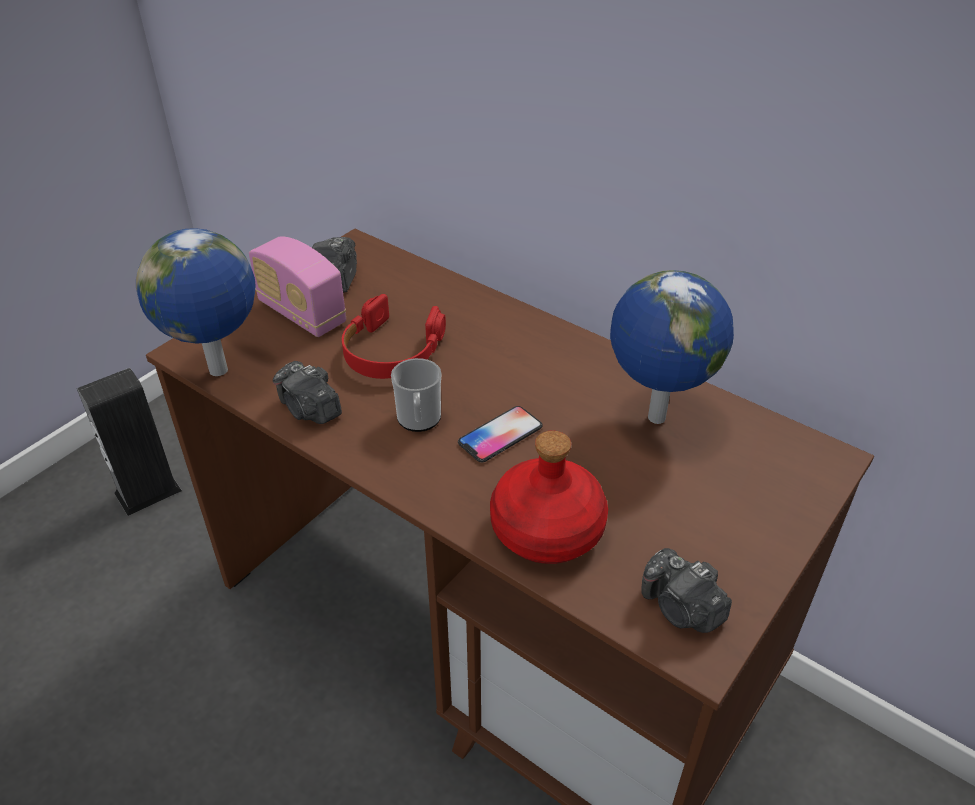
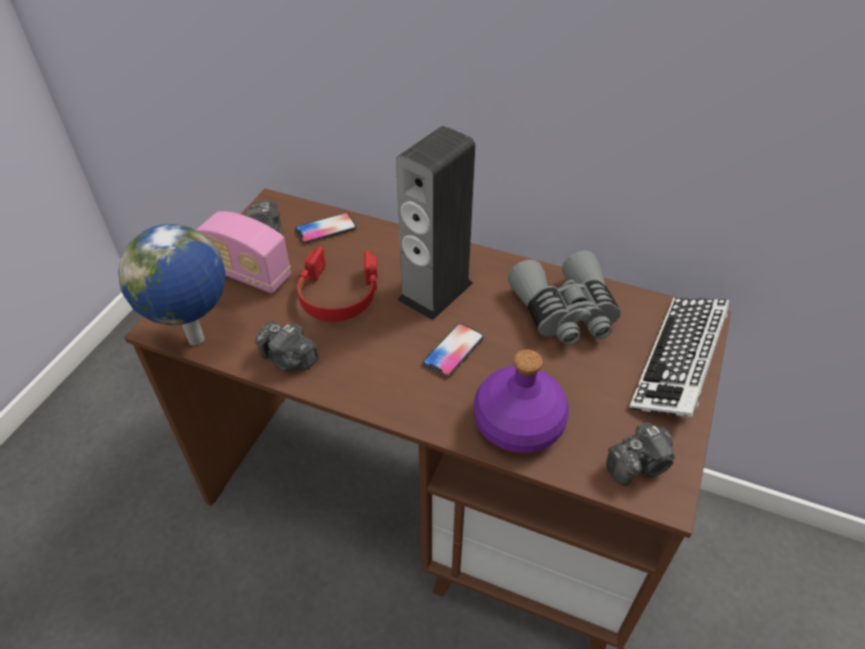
camera: 15 degrees left, 5 degrees up
speaker [77,368,182,516] -> speaker moved to [396,126,475,321]
mug [391,358,442,432] -> none
red bottle [490,431,608,564] -> purple bottle [474,349,569,453]
globe [610,270,734,424] -> grey binoculars [508,251,621,345]
camera [641,548,732,633] -> camera turned 60 degrees counterclockwise [606,422,675,486]
none -> phone [295,213,357,244]
none -> keyboard [629,298,730,417]

